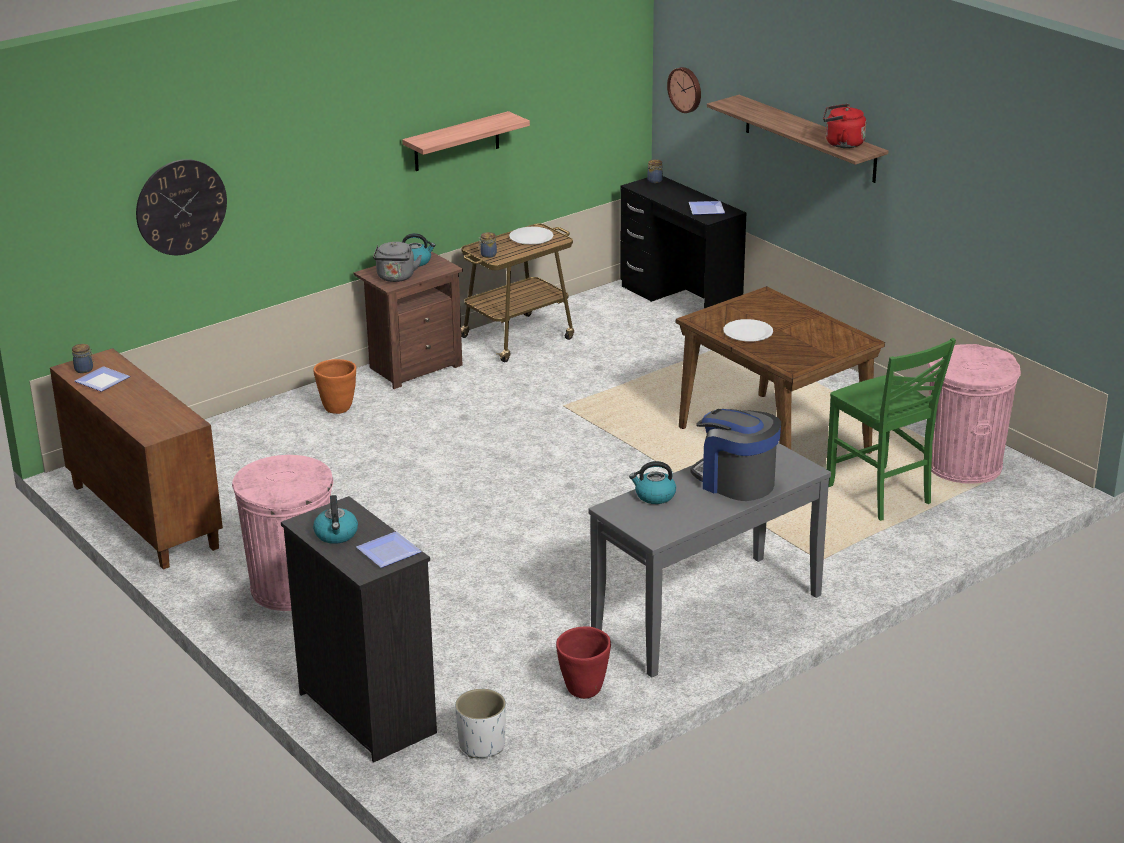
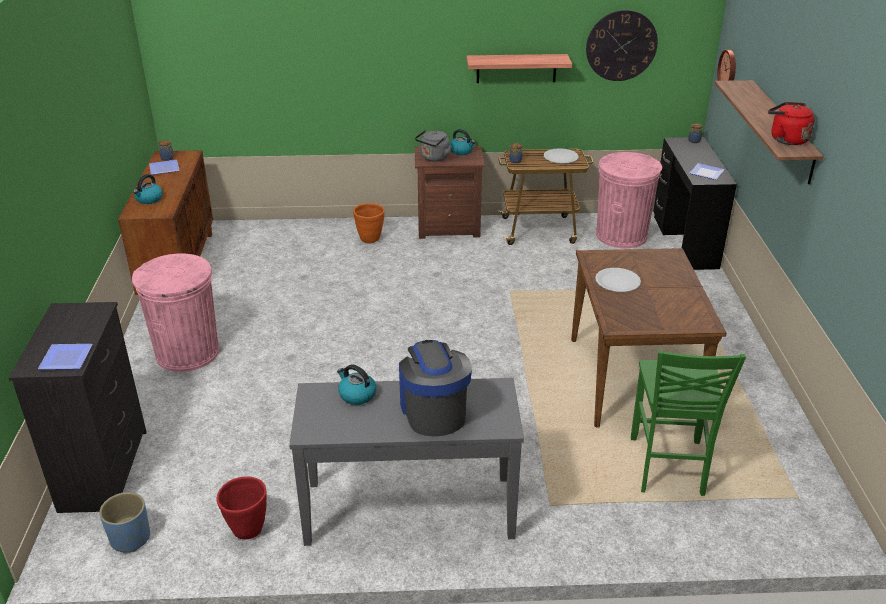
camera: 35 degrees right, 5 degrees up
wall clock [136,159,227,255] -> wall clock moved to [586,10,658,81]
kettle [313,495,358,544] -> kettle moved to [133,174,163,204]
white planter [455,689,506,758] -> blue planter [99,492,150,553]
pink trash can [928,344,1021,484] -> pink trash can moved to [596,152,662,248]

